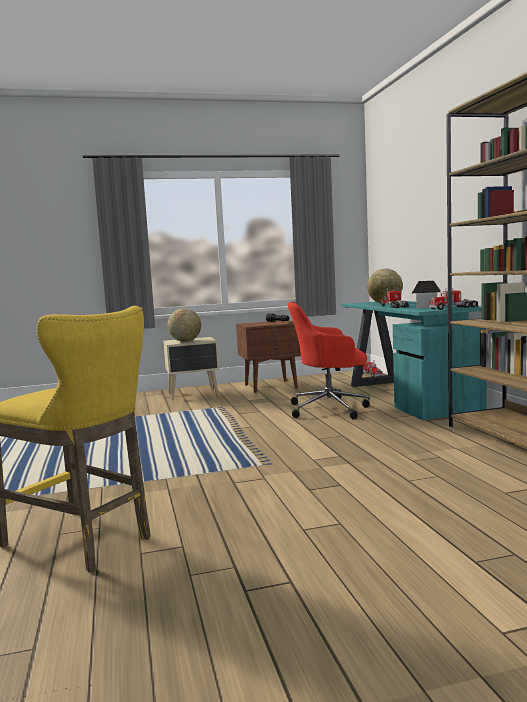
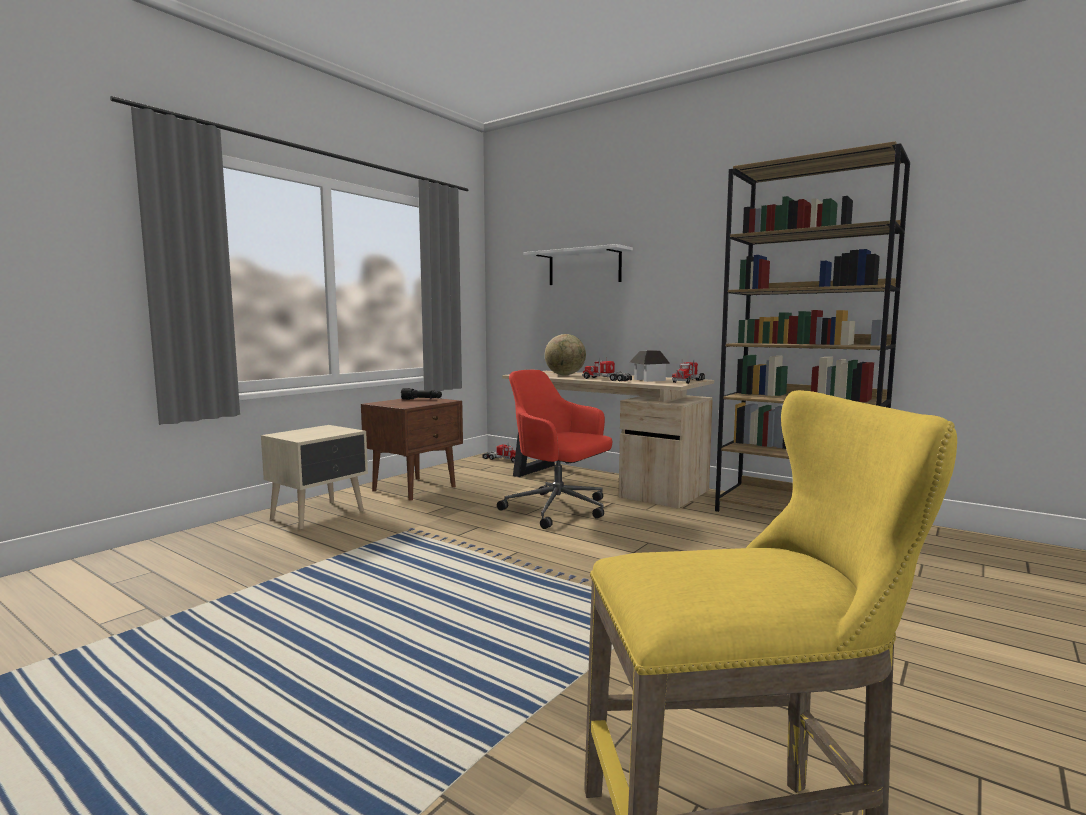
camera: 40 degrees left, 0 degrees up
globe [167,308,201,342] -> none
red office chair [288,302,370,419] -> red office chair turned 75 degrees clockwise [497,370,612,529]
turquoise desk [341,301,487,420] -> beige desk [502,371,714,509]
none -> white shelf [523,244,633,285]

